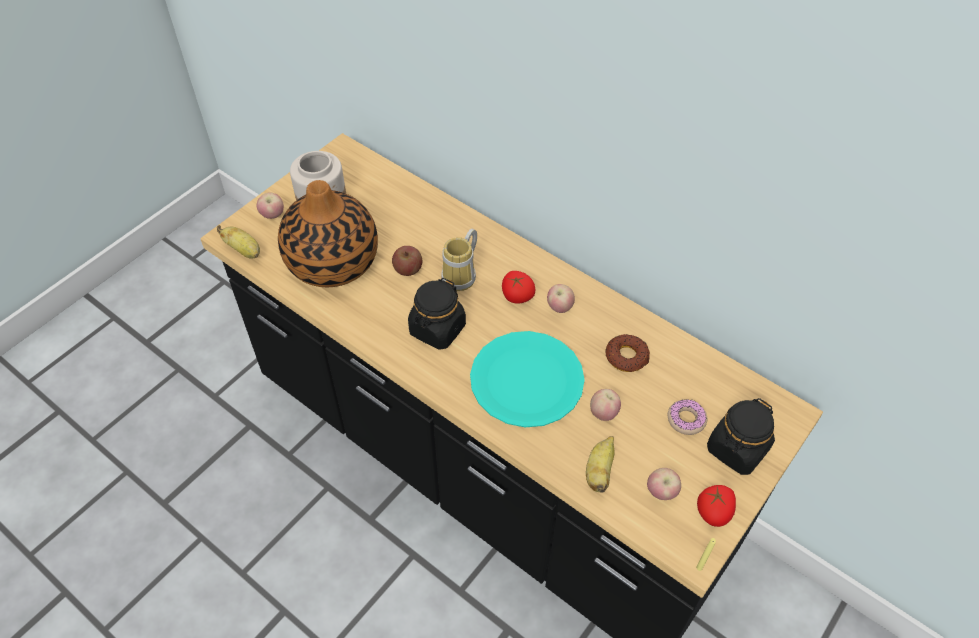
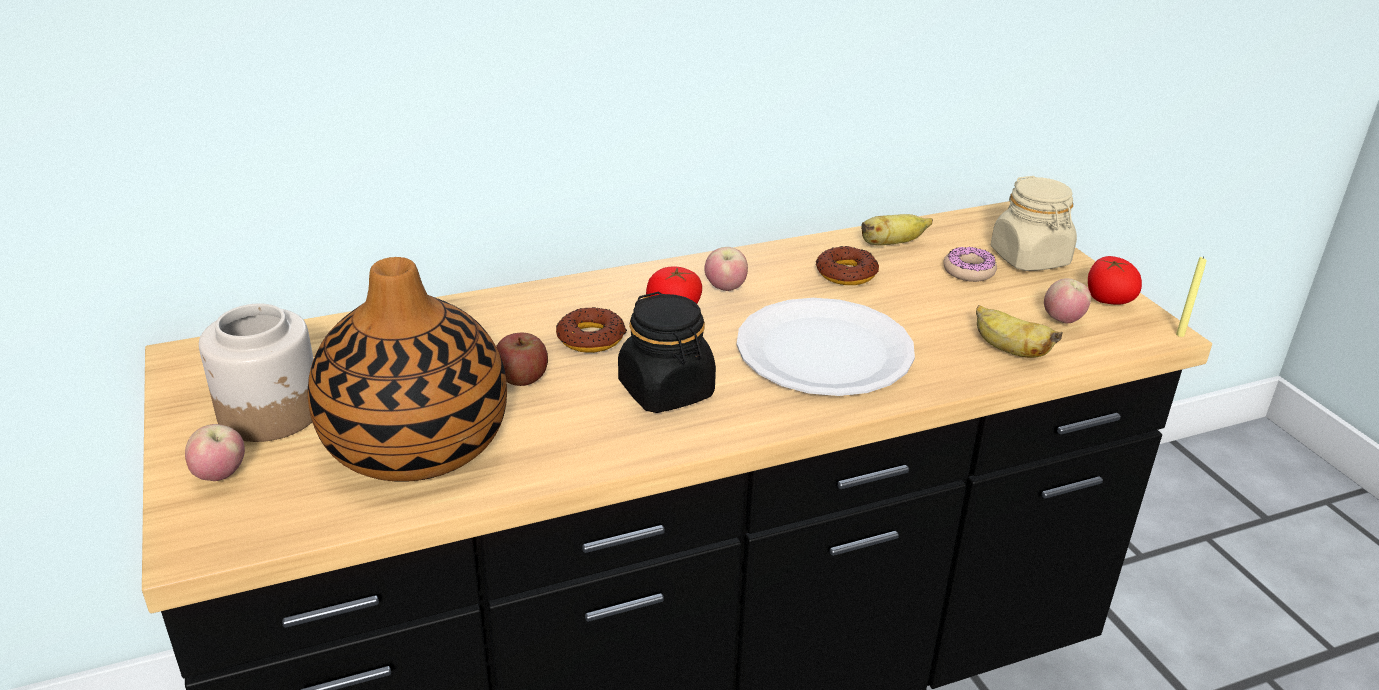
camera: 60 degrees left, 20 degrees down
banana [217,225,260,258] -> banana moved to [861,214,933,245]
mug [441,229,477,291] -> donut [556,307,627,353]
turquoise plate [470,331,585,427] -> white plate [737,298,915,396]
apple [590,389,621,421] -> none
black jar [707,398,775,475] -> beige jar [991,176,1077,271]

